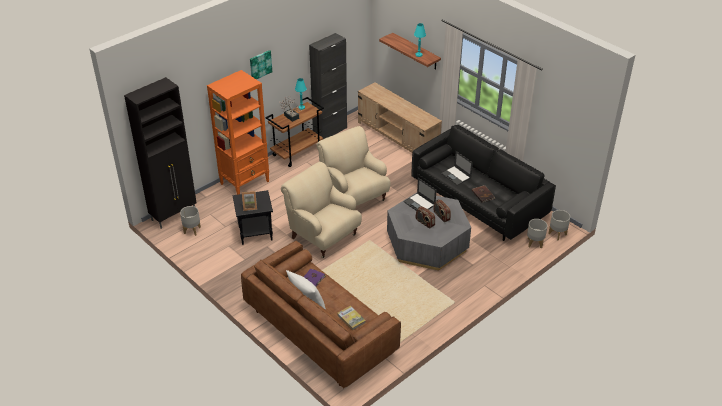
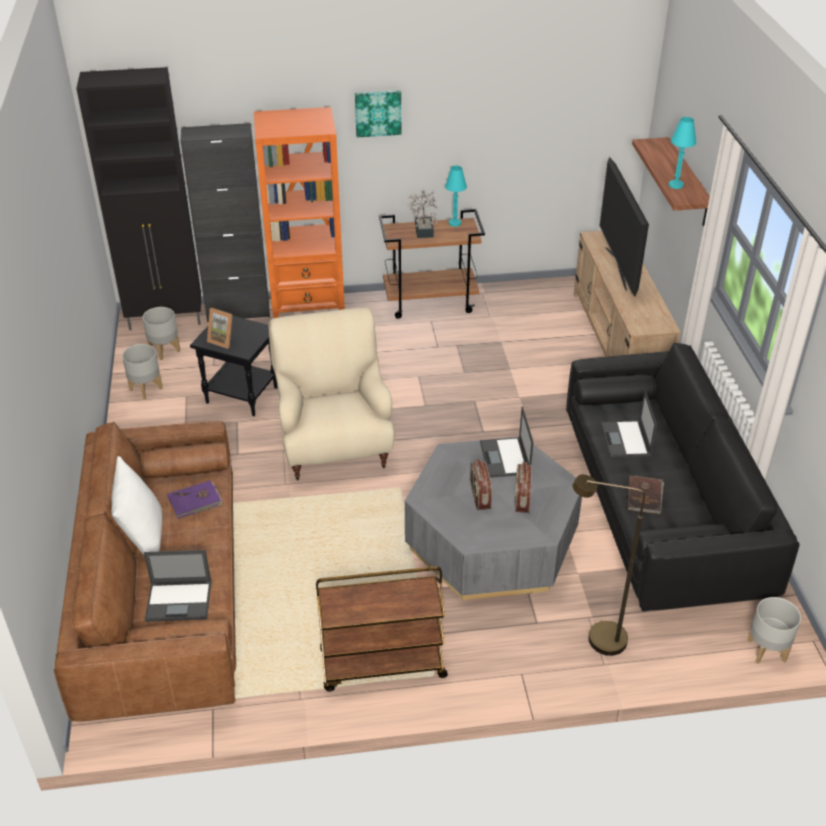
camera: 35 degrees right, 0 degrees up
black cabinet [309,33,347,139] -> black cabinet moved to [181,123,270,322]
beige armchair [317,126,390,206] -> none
book [337,306,366,330] -> laptop [144,550,212,622]
grey planter [527,219,547,248] -> grey planter moved to [122,344,163,400]
none -> brown cart [316,567,448,692]
none -> brown floor lamp [573,474,645,656]
none -> television [600,157,649,296]

